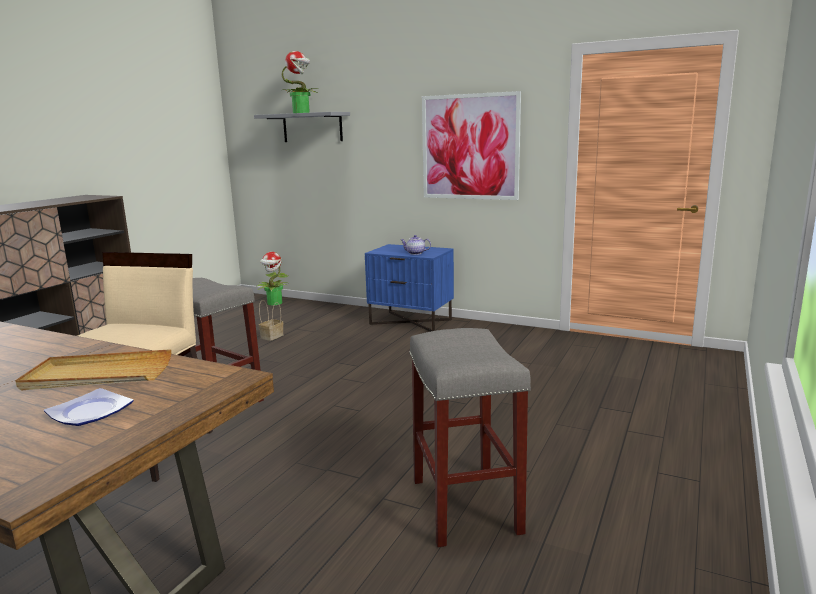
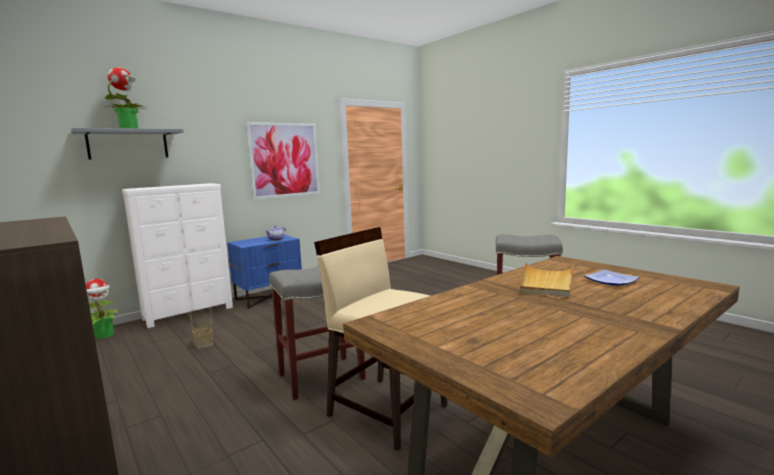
camera: 65 degrees left, 5 degrees down
none -> white dresser [122,183,233,328]

